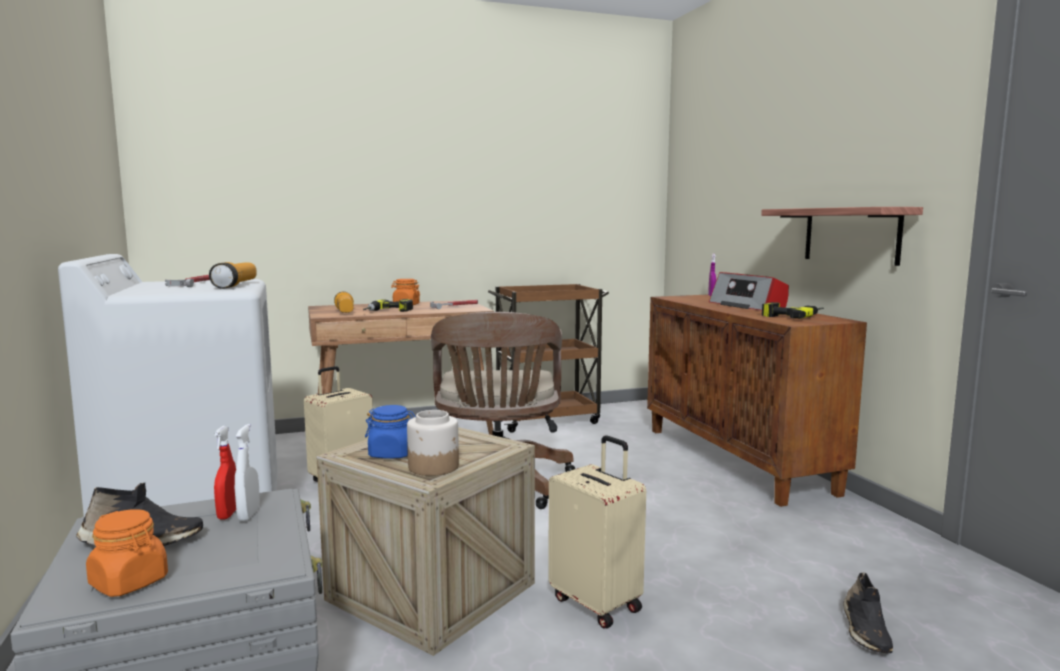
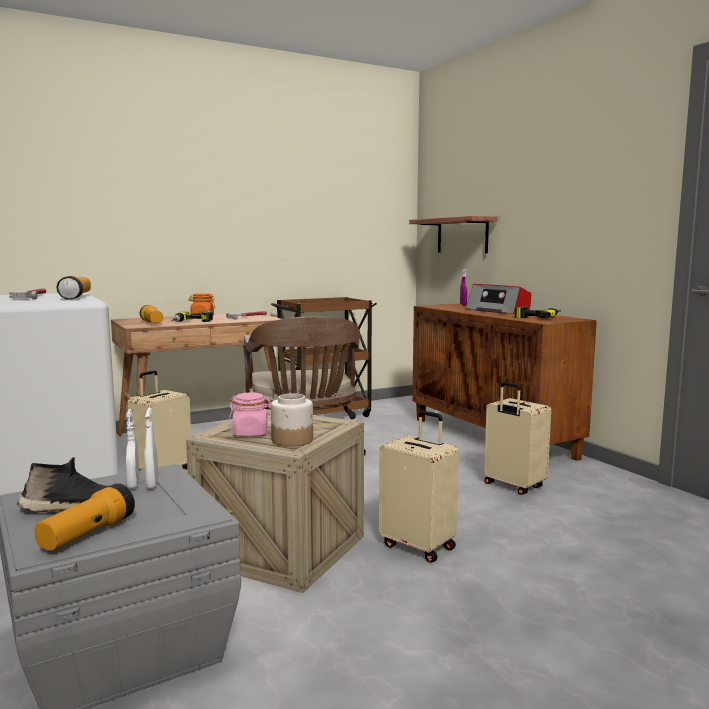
camera: 10 degrees left, 0 degrees up
orange jar [86,509,168,597] -> flashlight [35,483,135,551]
red spray bottle [214,426,236,520] -> white spray bottle [126,409,139,488]
blue jar [365,405,415,459] -> pink jar [228,393,271,437]
shelf [761,207,923,266] -> shelf moved to [409,216,498,253]
black shoe [843,572,893,653] -> none
none -> beige suitcase [484,382,551,495]

